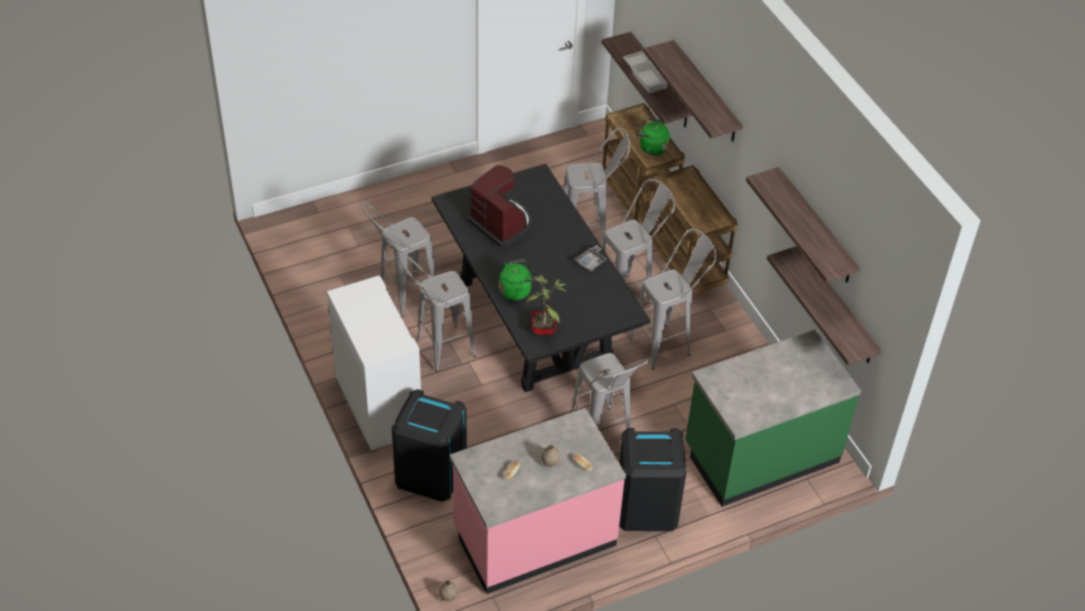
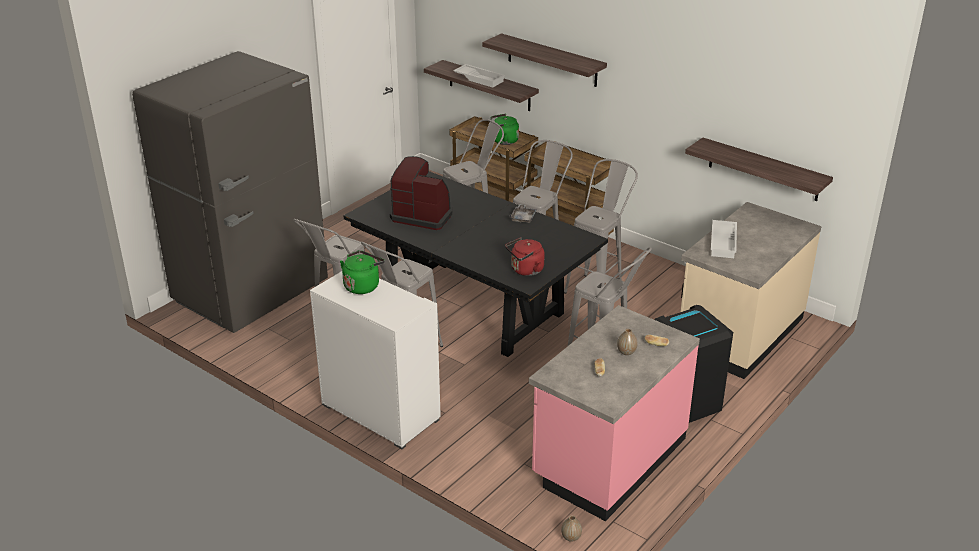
camera: 25 degrees left, 15 degrees down
black trash can [392,389,467,502] -> none
green kettle [499,259,537,301] -> green kettle moved to [340,250,385,294]
potted plant [526,275,566,335] -> red kettle [505,237,545,276]
green counter [685,330,861,507] -> beige counter [681,202,821,379]
shelf [746,167,860,283] -> none
none -> grey fridge [132,51,328,333]
none -> white tray [711,220,737,258]

